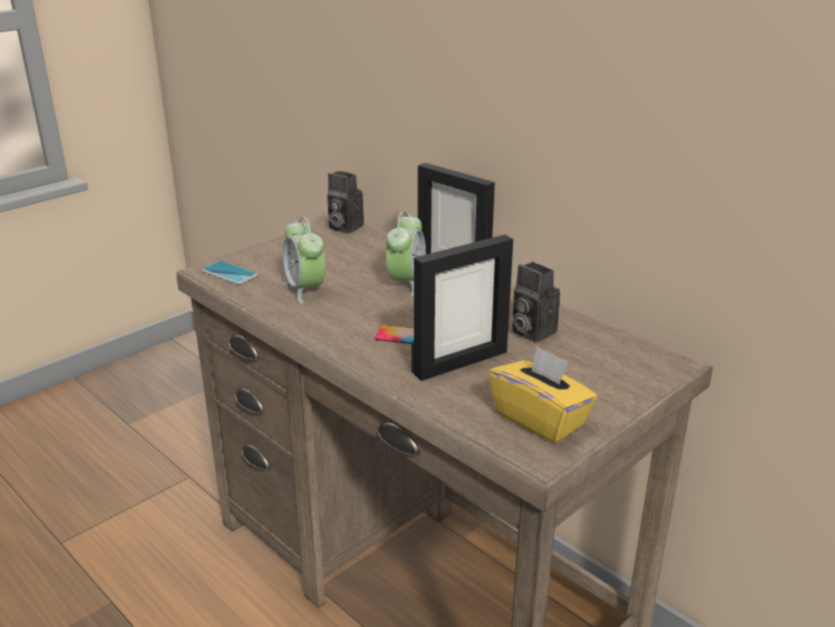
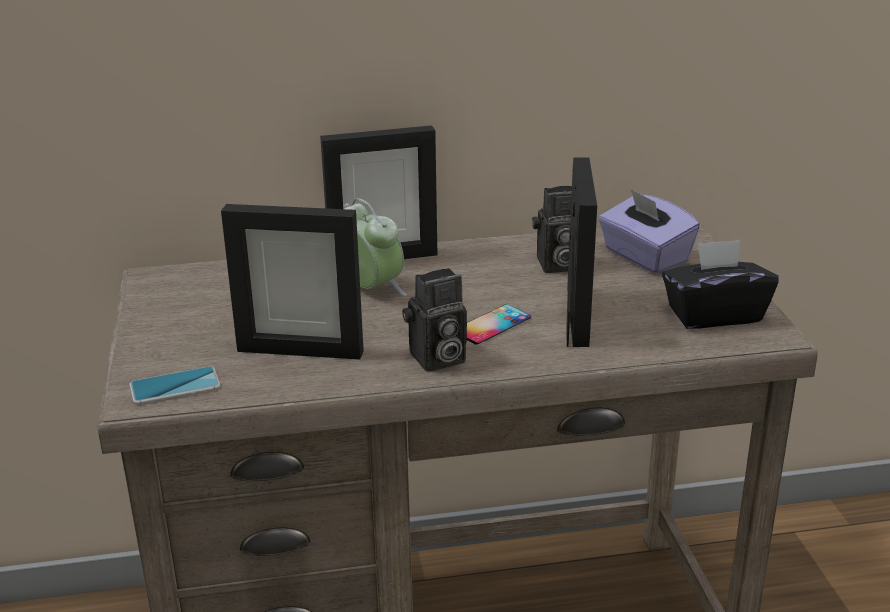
camera: 55 degrees left, 0 degrees up
alarm clock [283,217,326,304] -> picture frame [221,204,364,360]
camera [327,171,364,233] -> camera moved to [402,268,467,372]
yellow tissue box [489,346,598,444] -> black tissue box [662,240,779,329]
none -> purple tissue box [598,188,700,274]

